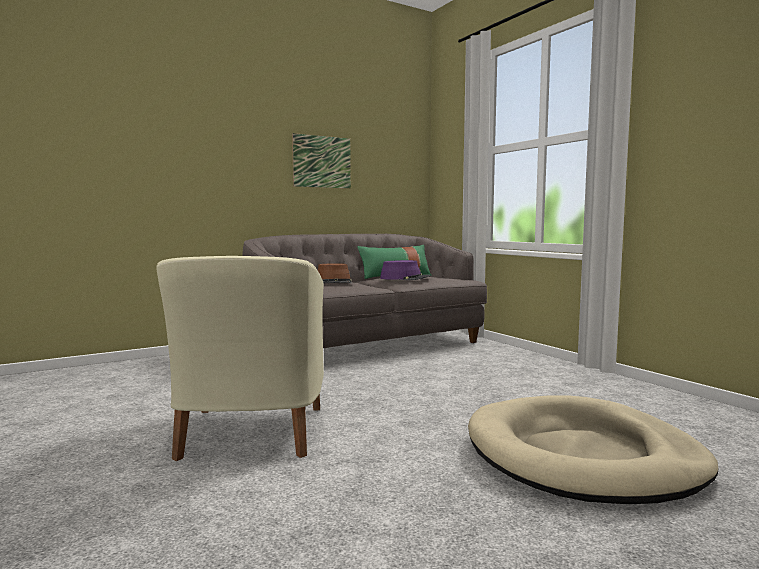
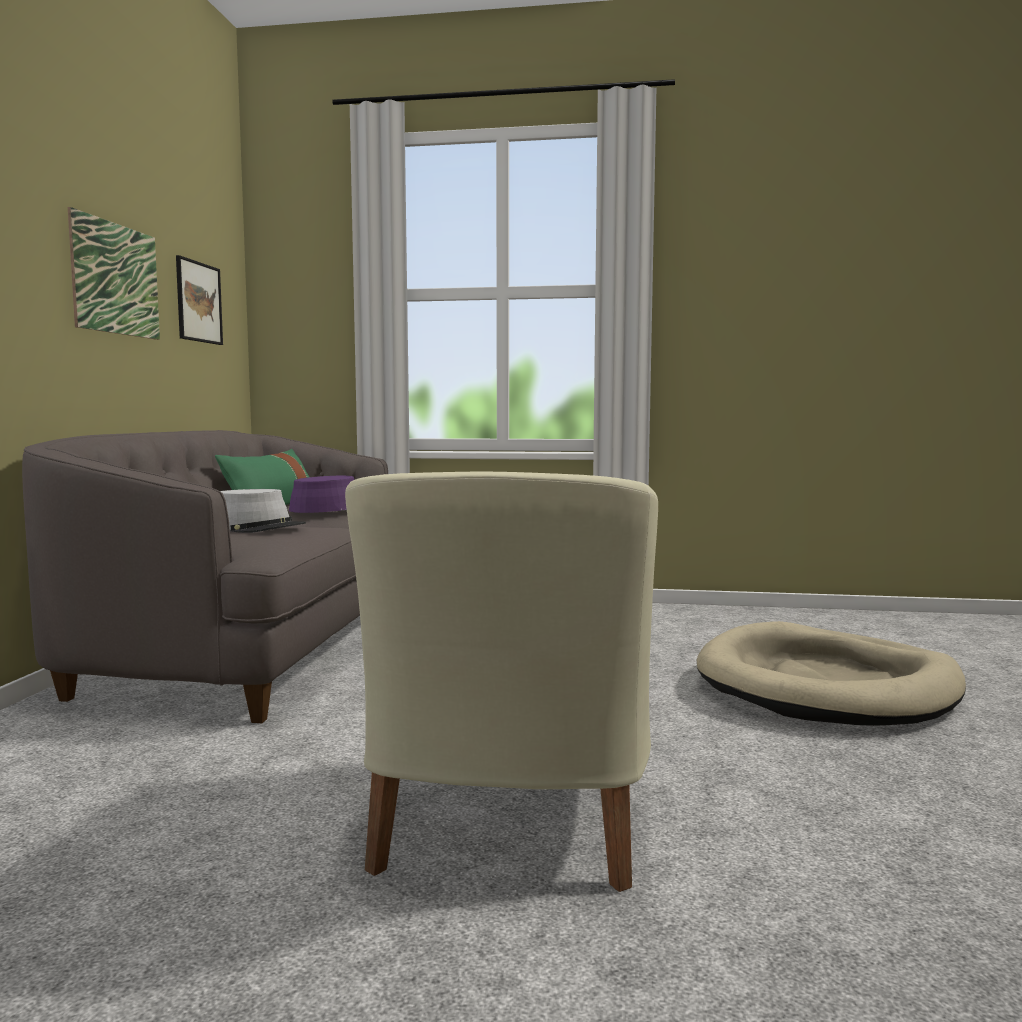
camera: 50 degrees left, 0 degrees up
beige armchair [156,256,324,461] -> beige armchair turned 60 degrees clockwise [345,472,658,892]
brown hat [318,263,352,284] -> grey hat [220,489,306,533]
none -> picture [176,255,223,345]

